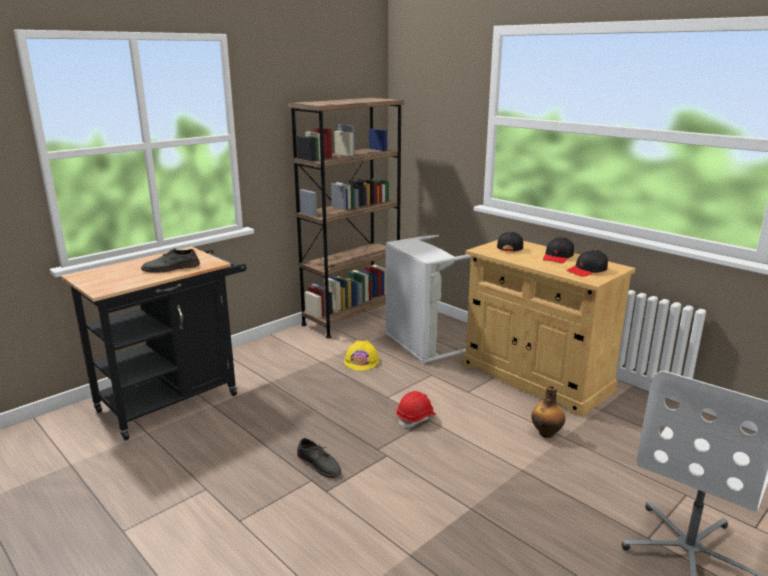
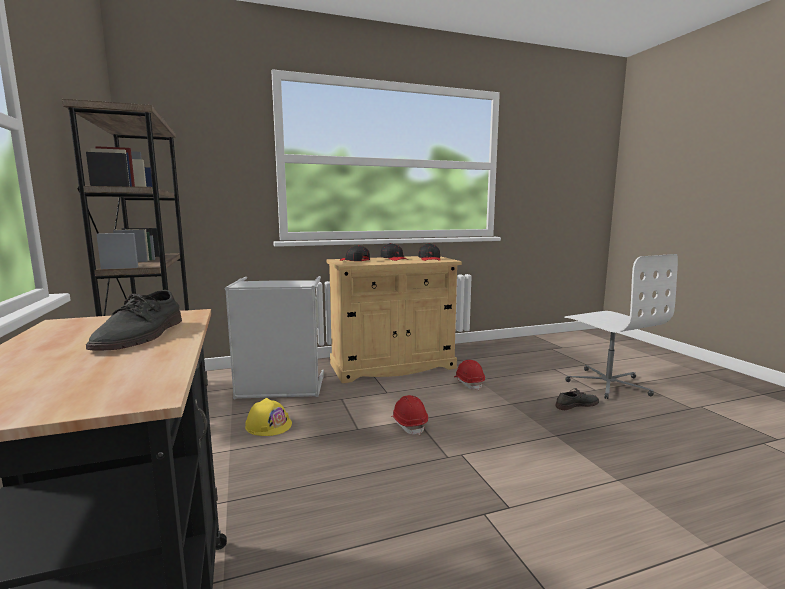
camera: 65 degrees left, 10 degrees down
grey shoe [297,438,341,478] -> grey shoe moved to [555,388,599,410]
bottle [531,385,566,438] -> red hard hat [454,360,485,390]

